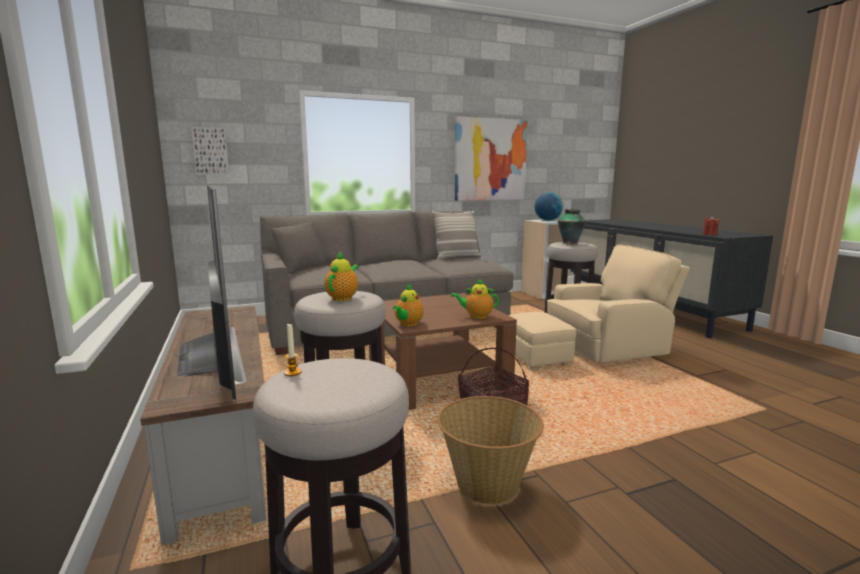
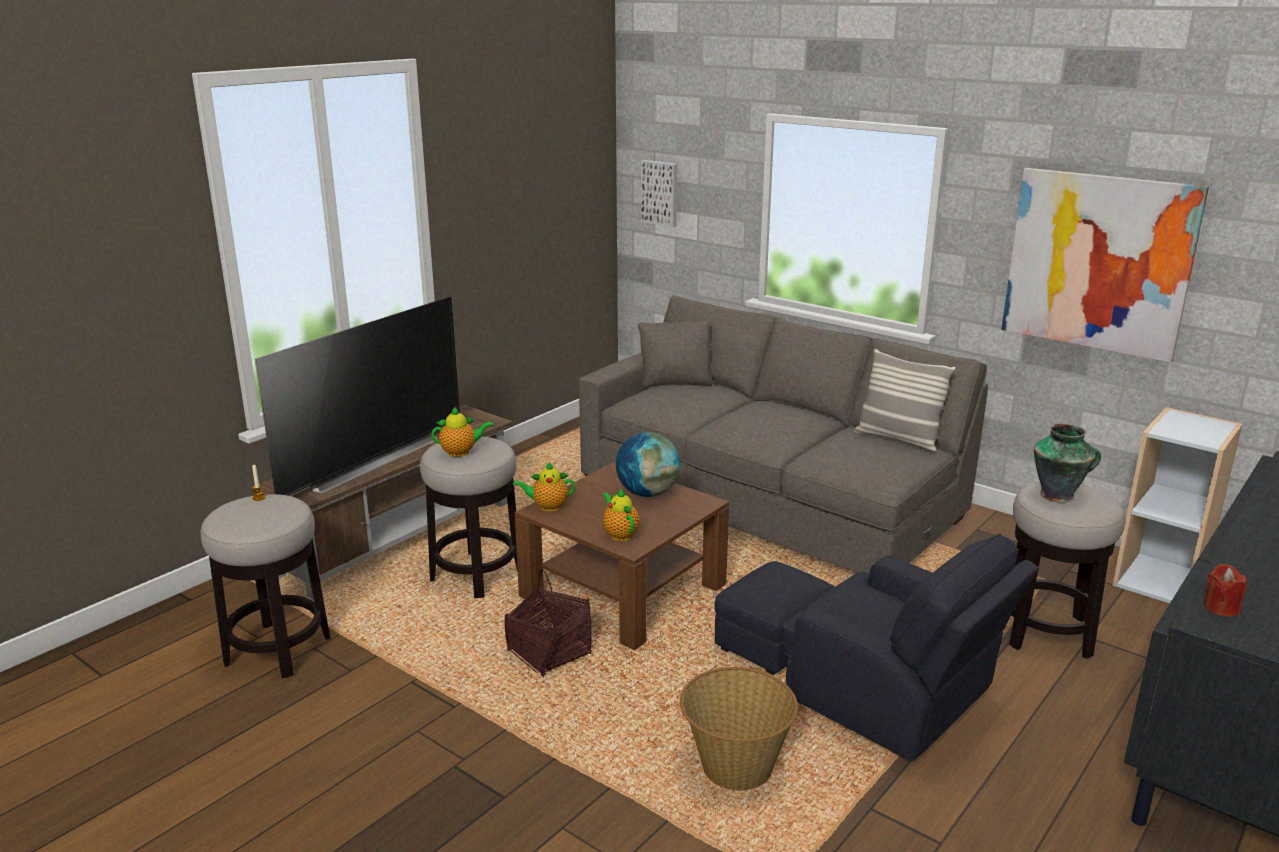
camera: 60 degrees right, 10 degrees up
basket [437,396,544,505] -> basket moved to [680,667,798,791]
beige armchair [509,245,690,370] -> black armchair [715,533,1039,761]
globe [535,192,563,221] -> globe moved to [616,432,680,497]

